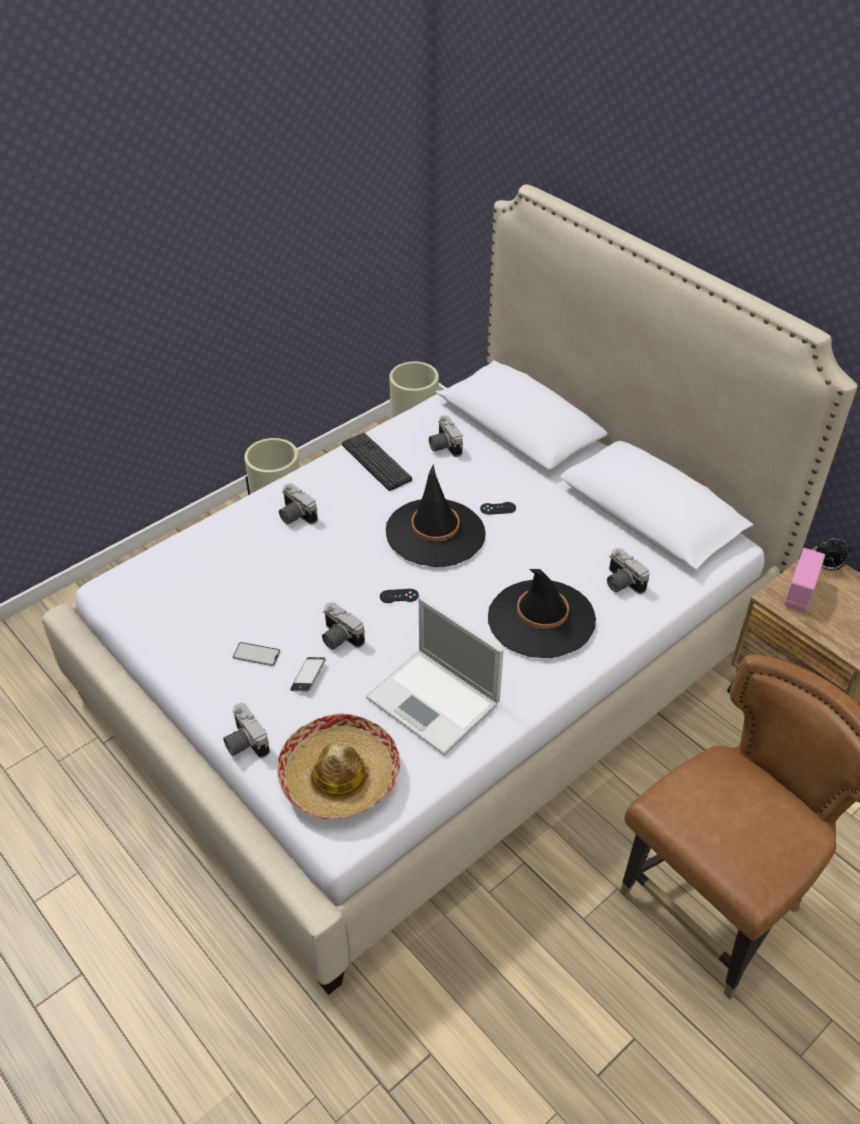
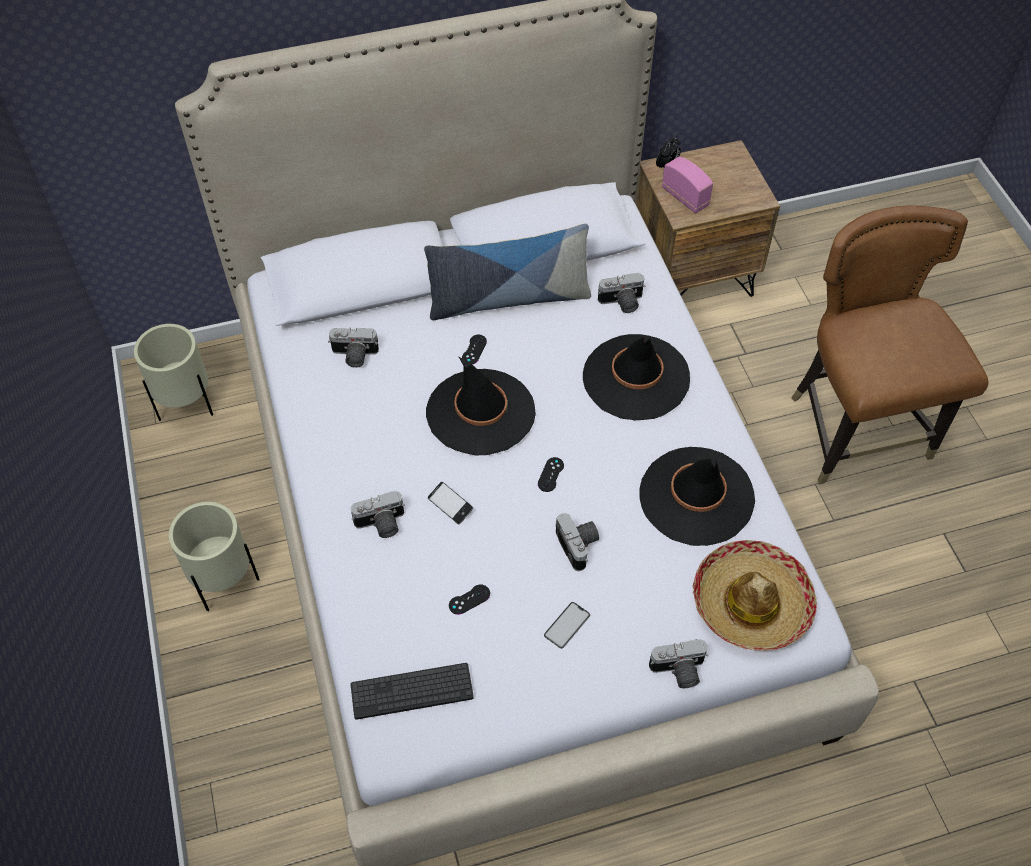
camera: 65 degrees left, 10 degrees up
phone [290,657,326,692] -> phone moved to [428,482,473,524]
camera [322,602,365,650] -> camera turned 90 degrees counterclockwise [556,513,599,571]
keyboard [342,432,412,491] -> keyboard moved to [351,663,474,719]
laptop [366,597,504,756] -> black hat [640,447,755,546]
none -> pillow [424,223,591,320]
none -> black game controller [449,584,490,615]

